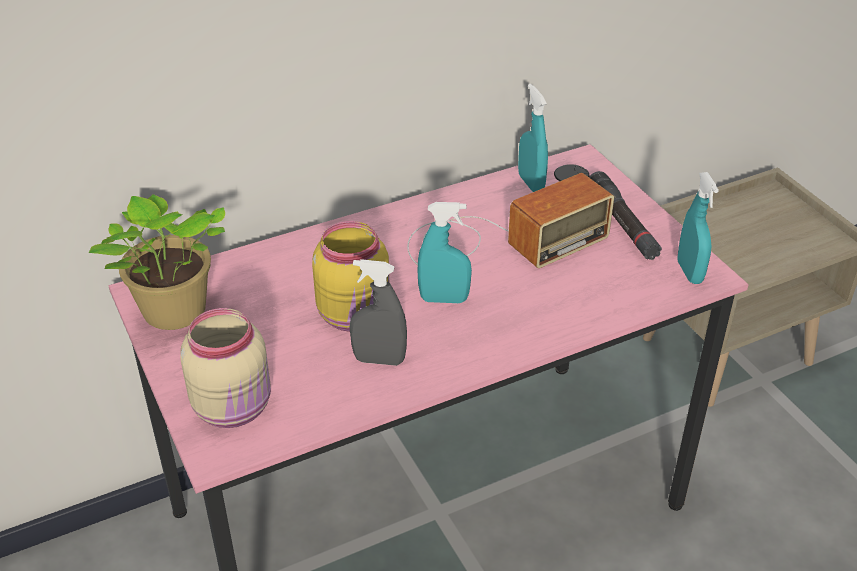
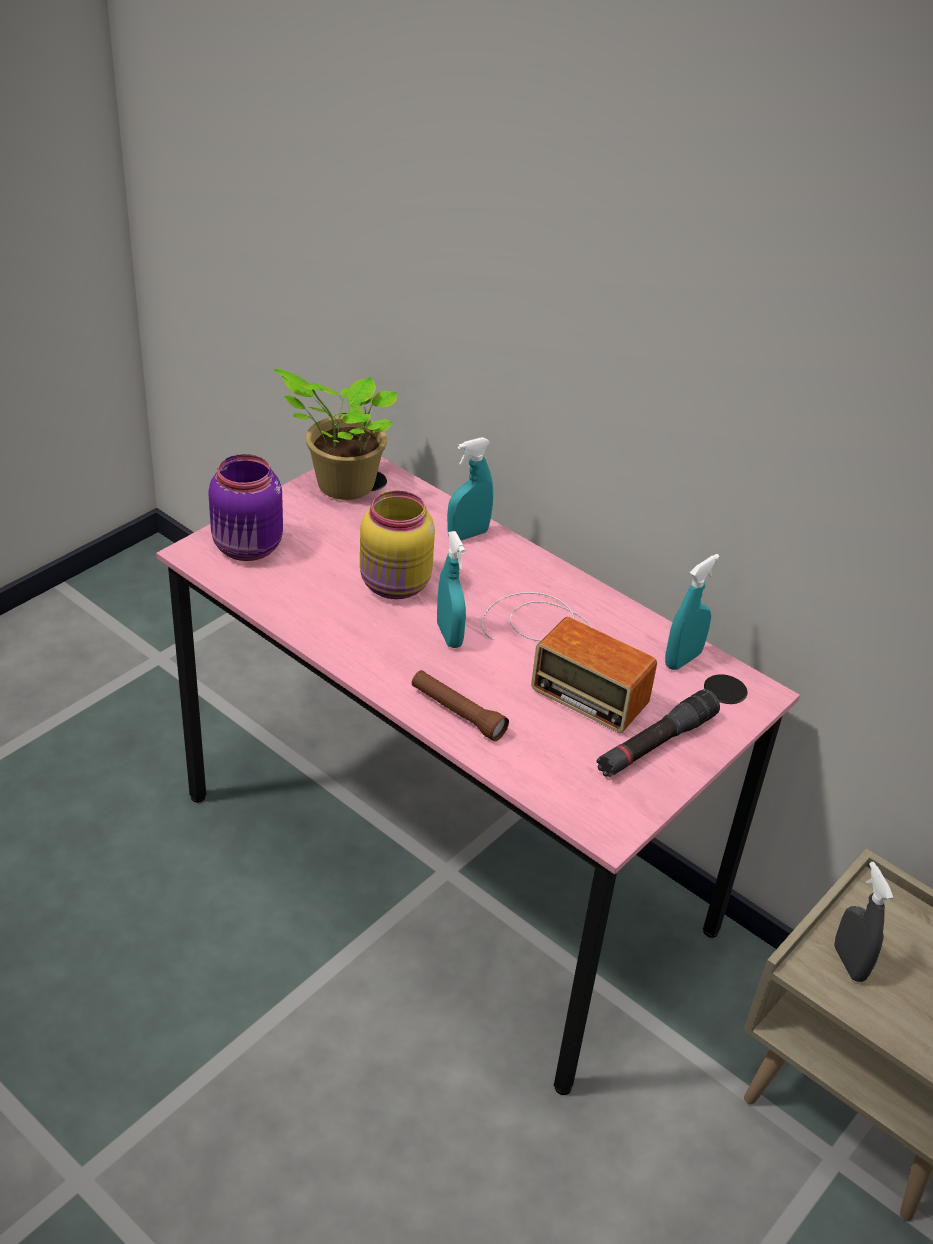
camera: 65 degrees right, 0 degrees up
beige jar [180,308,271,428] -> purple jar [208,454,283,561]
grey spray bottle [350,259,407,366] -> grey spray bottle moved to [834,862,893,982]
turquoise spray bottle [677,172,719,284] -> turquoise spray bottle moved to [447,437,493,540]
none -> brown flashlight [412,670,509,741]

